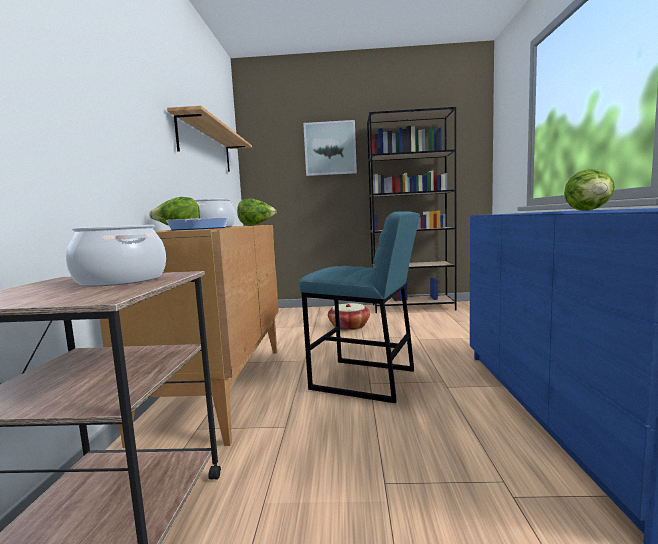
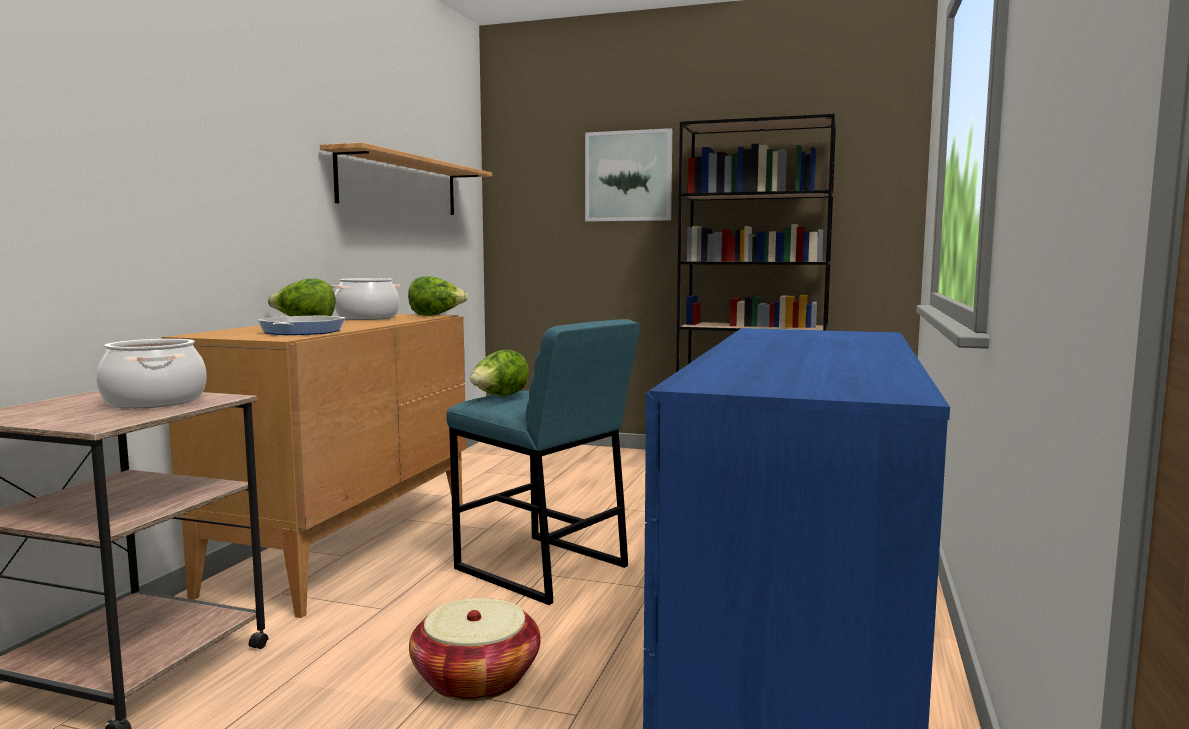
camera: 15 degrees right, 0 degrees up
basket [328,303,370,331] -> basket moved to [409,598,541,701]
lettuce [564,169,615,211] -> lettuce moved to [470,350,529,396]

